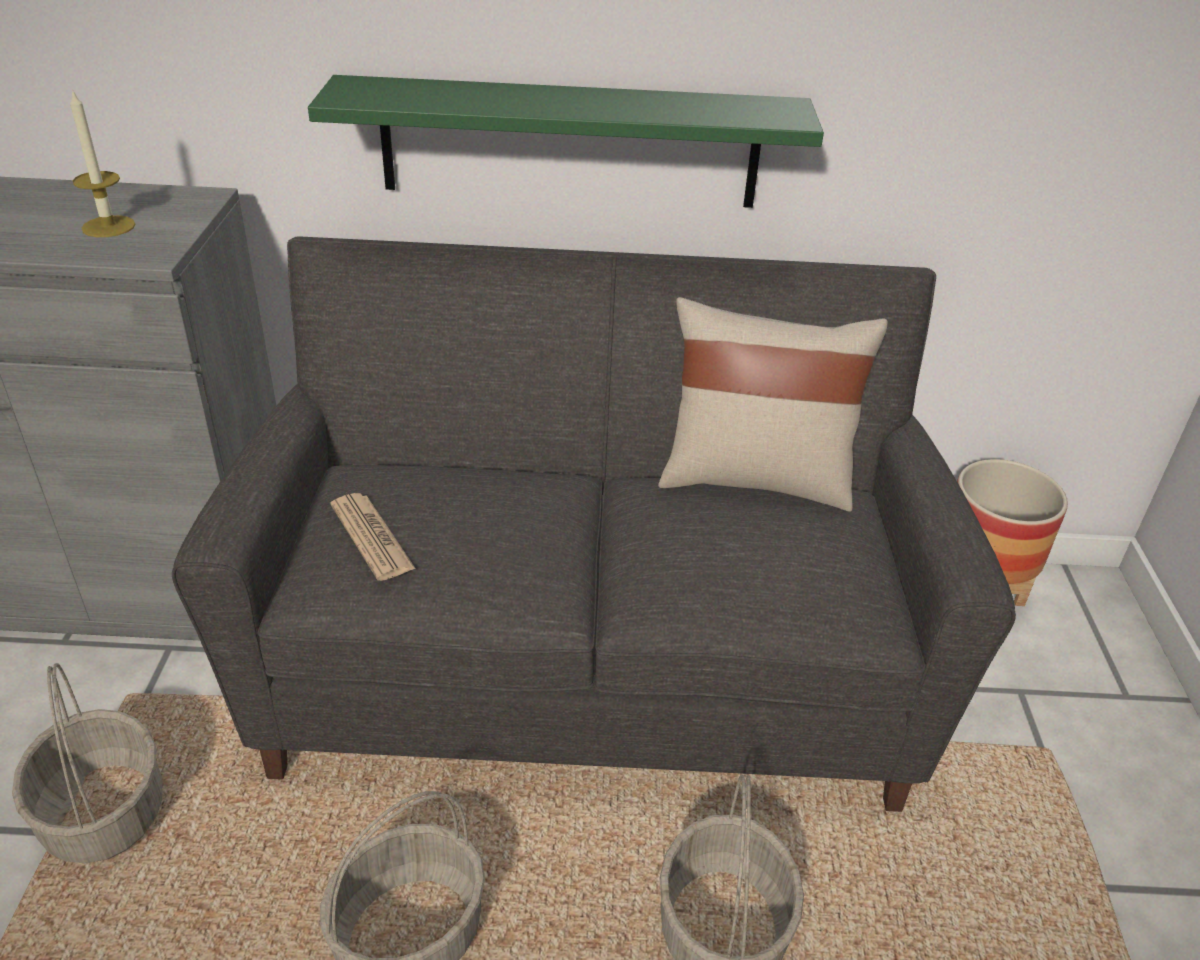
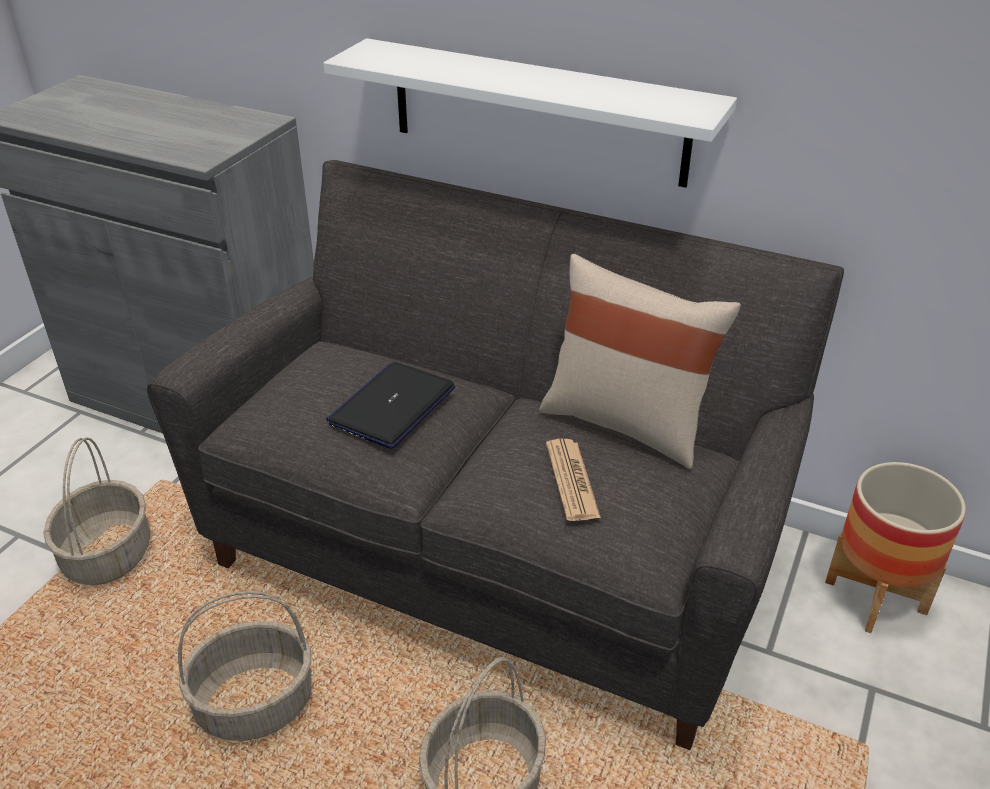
camera: 25 degrees right, 0 degrees up
candle [70,89,136,237] -> none
green shelf [308,75,824,208] -> white shelf [323,38,737,188]
newspaper [331,493,416,581] -> newspaper moved to [546,439,601,521]
none -> laptop [326,362,455,449]

